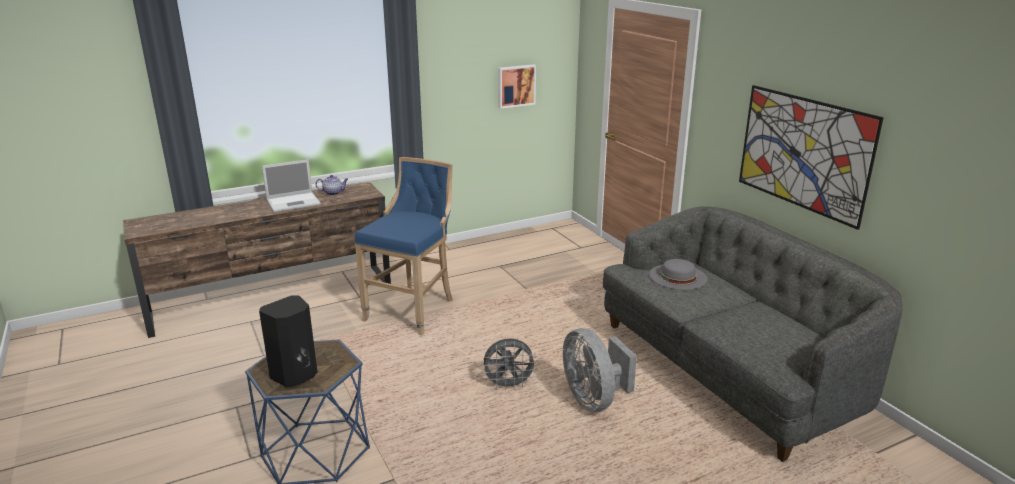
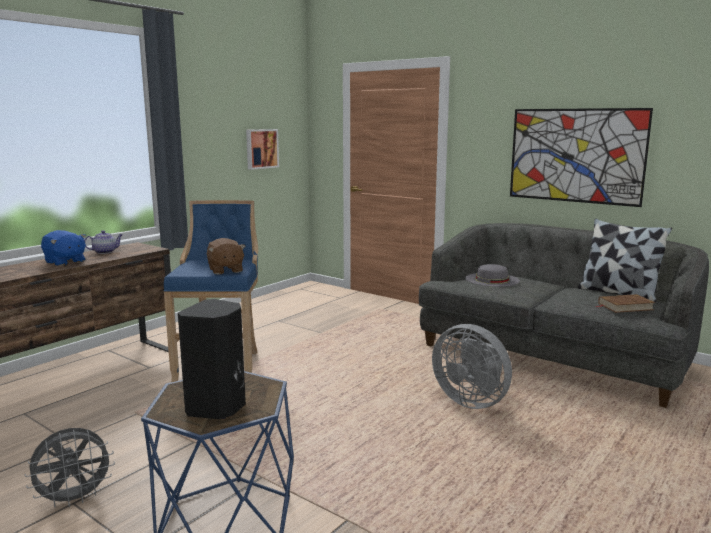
camera: 25 degrees left, 10 degrees down
laptop [262,159,321,212] -> blue plush toy [41,230,86,266]
grey fan [481,338,538,390] -> grey fan moved to [24,428,115,507]
none -> brown plush toy [207,238,245,275]
none -> pillow [578,219,672,302]
none -> brown book [596,294,655,313]

